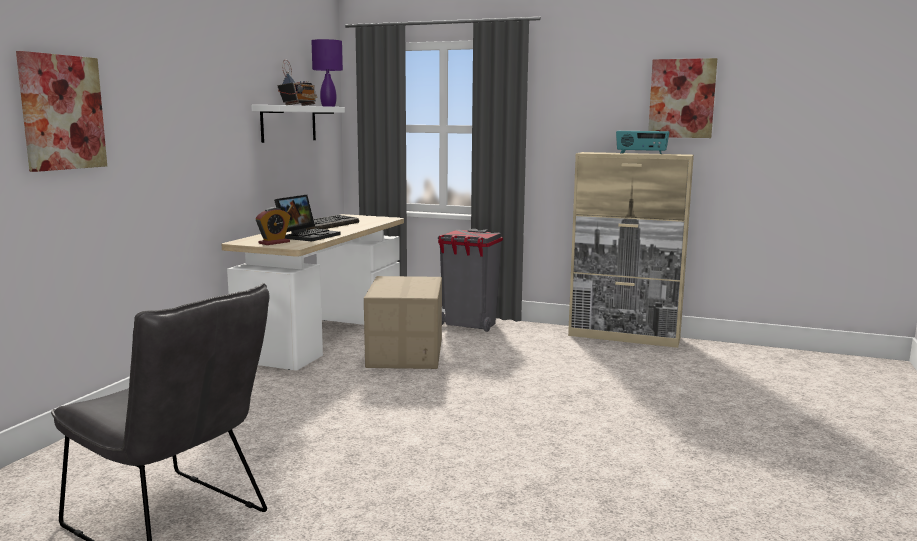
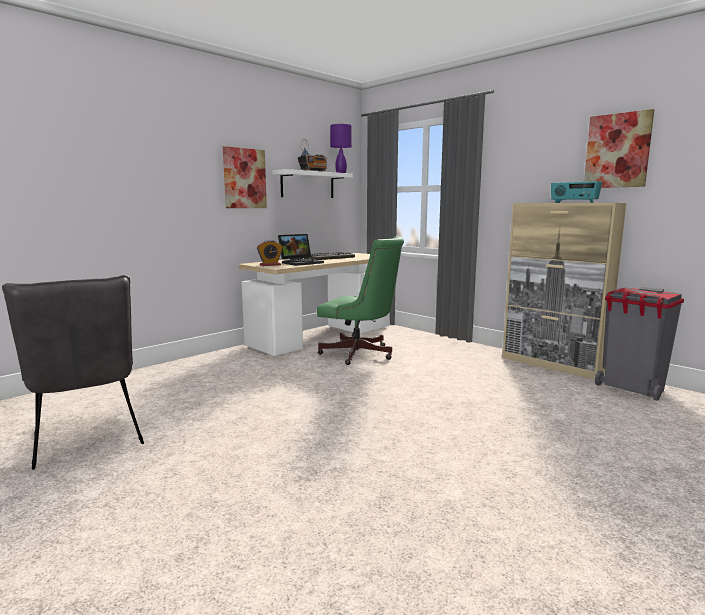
camera: 25 degrees right, 0 degrees up
picture [16,51,107,172] -> picture moved to [223,146,267,208]
cardboard box [364,276,442,369] -> green office chair [317,236,404,365]
grey trash can [438,228,503,332] -> grey trash can moved to [595,287,684,401]

